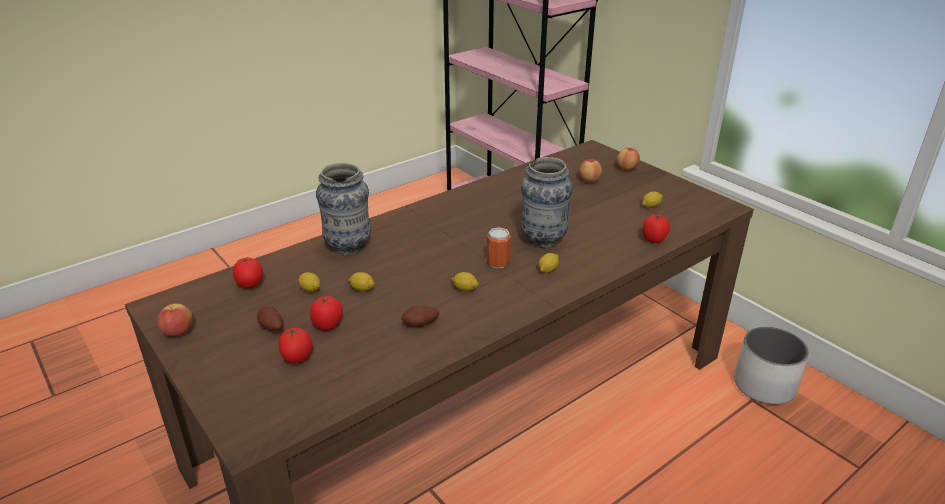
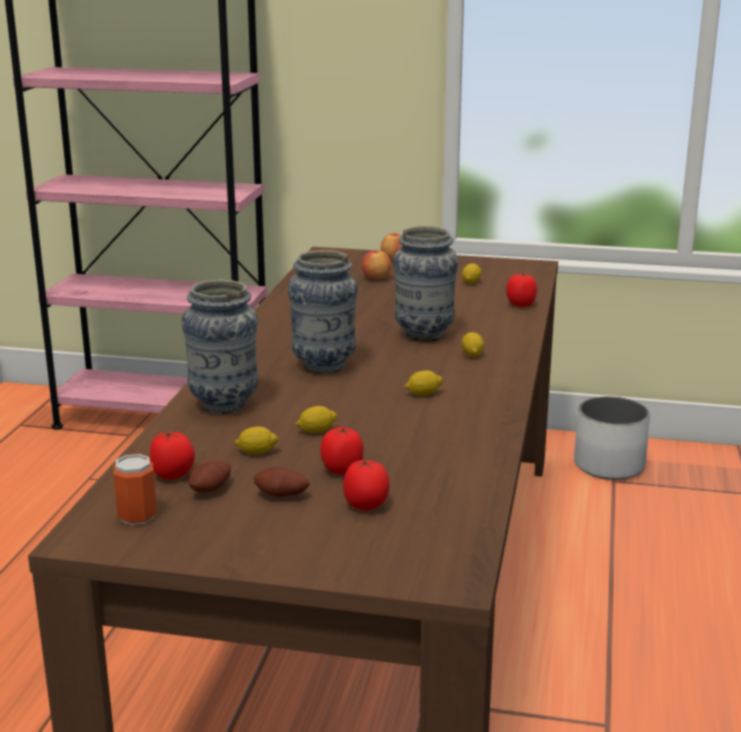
camera: 40 degrees left, 10 degrees down
apple [157,303,192,337] -> none
potato [401,306,439,327] -> potato moved to [188,461,231,493]
can [487,227,511,269] -> can moved to [113,454,157,525]
none -> vase [288,250,358,374]

